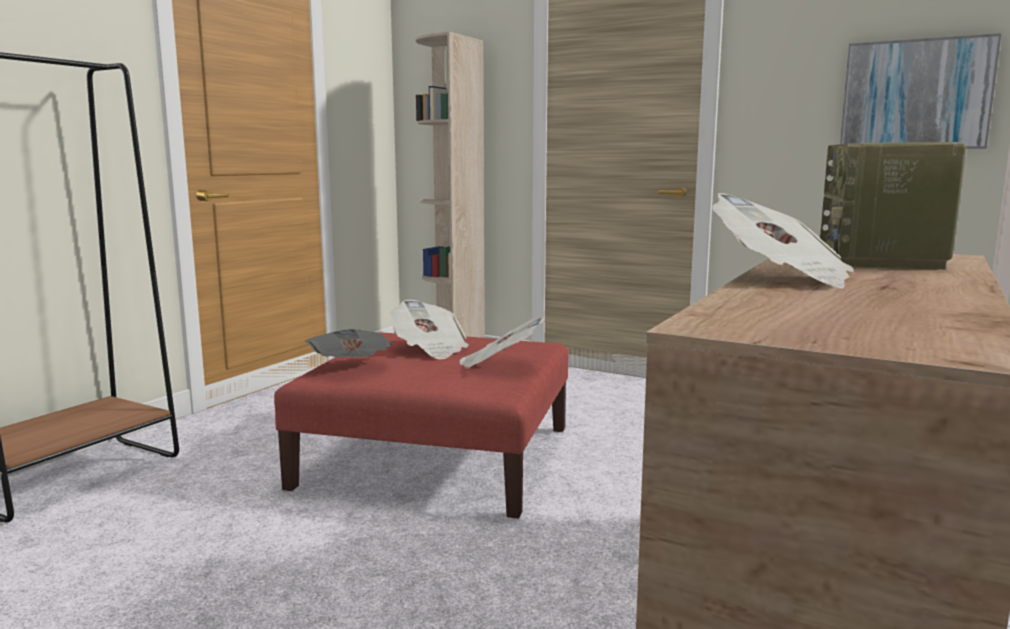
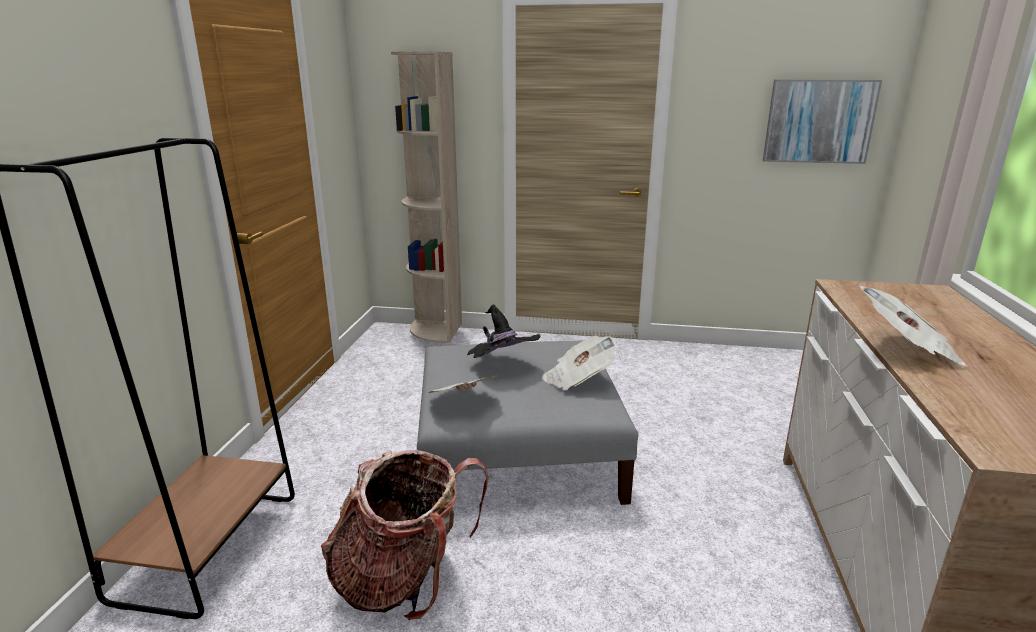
camera: 20 degrees left, 10 degrees up
red ottoman [274,333,569,519] -> grey ottoman [417,340,638,505]
newspaper [390,300,469,360] -> black hat [467,304,540,358]
radio [820,142,967,270] -> none
none -> backpack [321,450,489,620]

